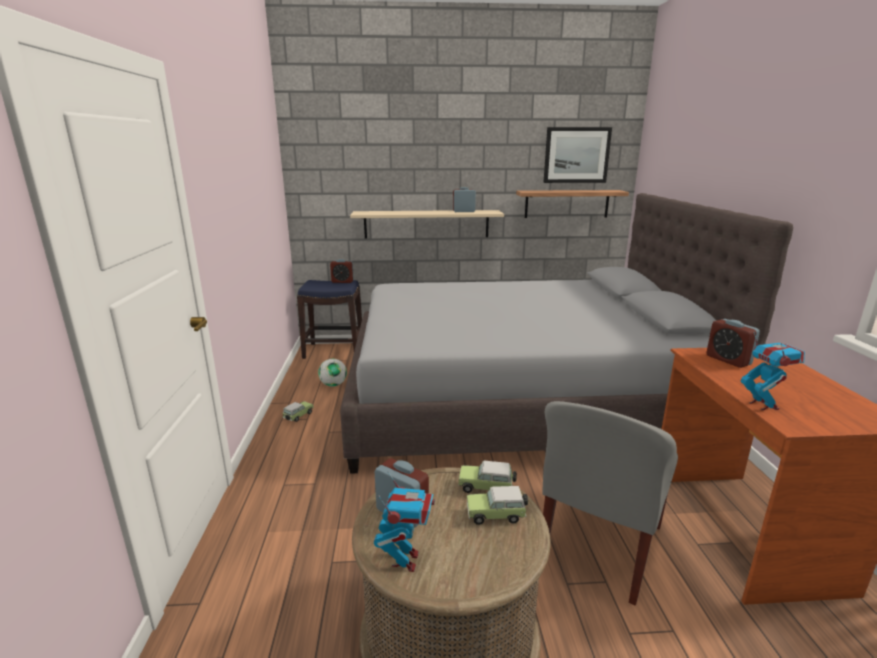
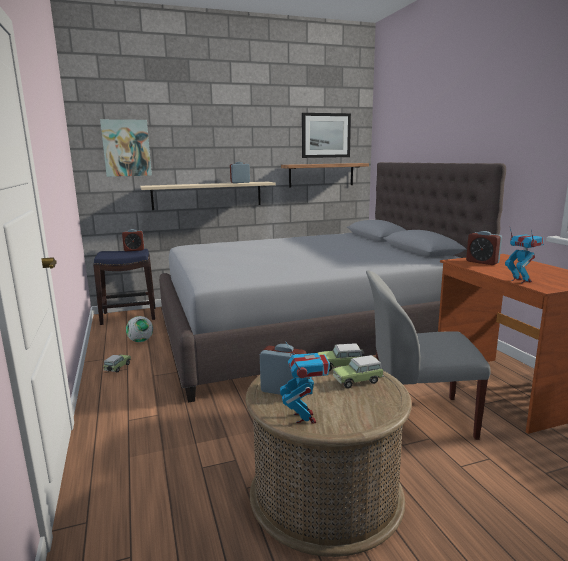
camera: 15 degrees left, 5 degrees down
grey chair [542,401,678,606] -> grey chair turned 75 degrees clockwise [366,270,491,440]
none -> picture [100,119,152,177]

